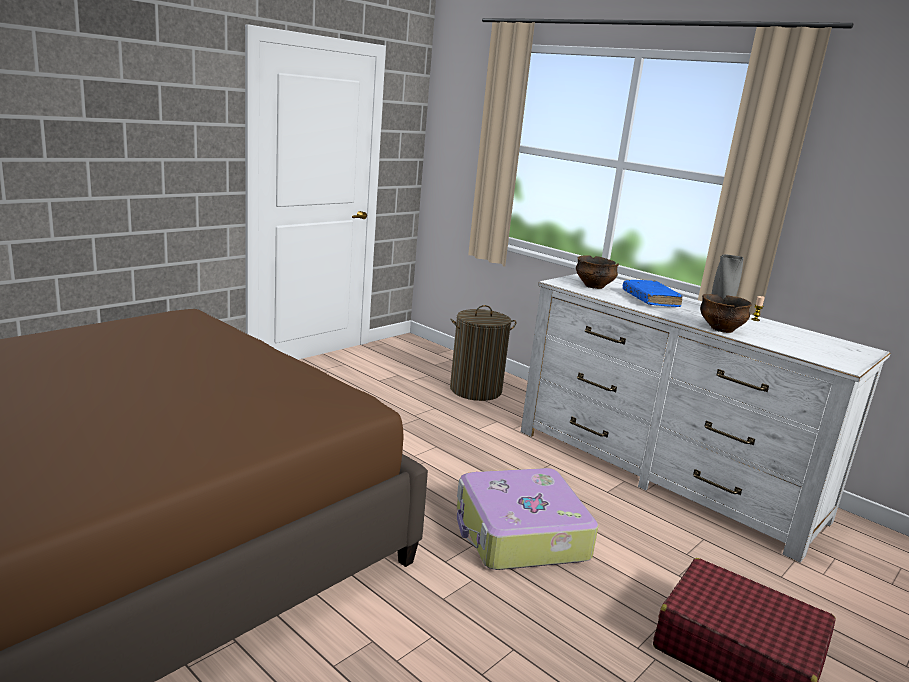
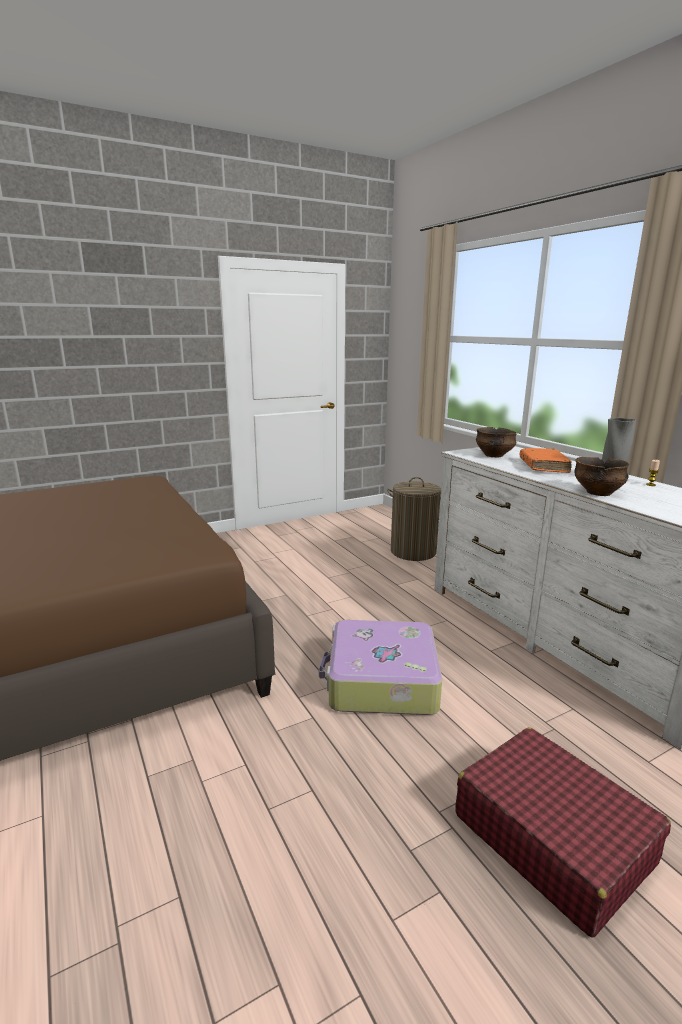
camera: 20 degrees right, 0 degrees up
blue book [623,280,683,307] -> orange book [520,448,572,473]

